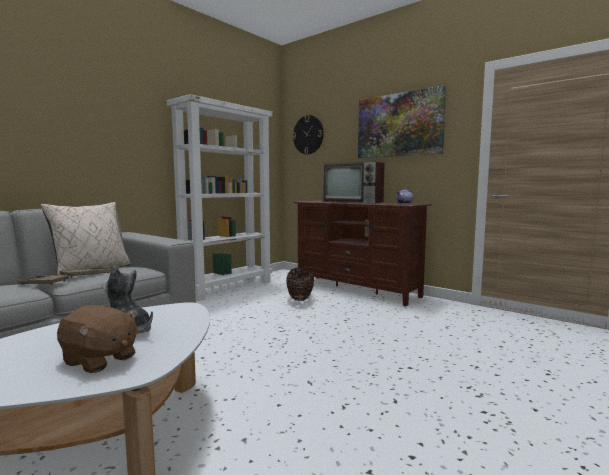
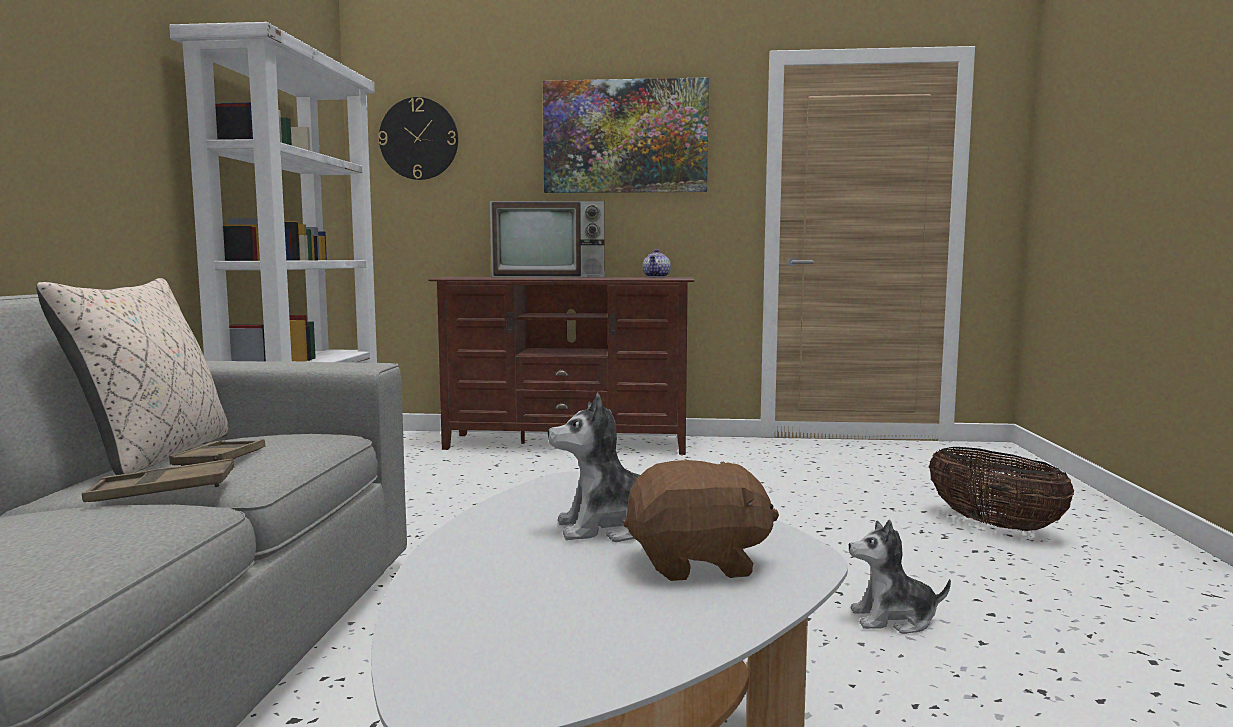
camera: 35 degrees left, 0 degrees up
basket [286,268,314,301] -> basket moved to [929,447,1074,531]
none -> plush toy [849,519,951,634]

